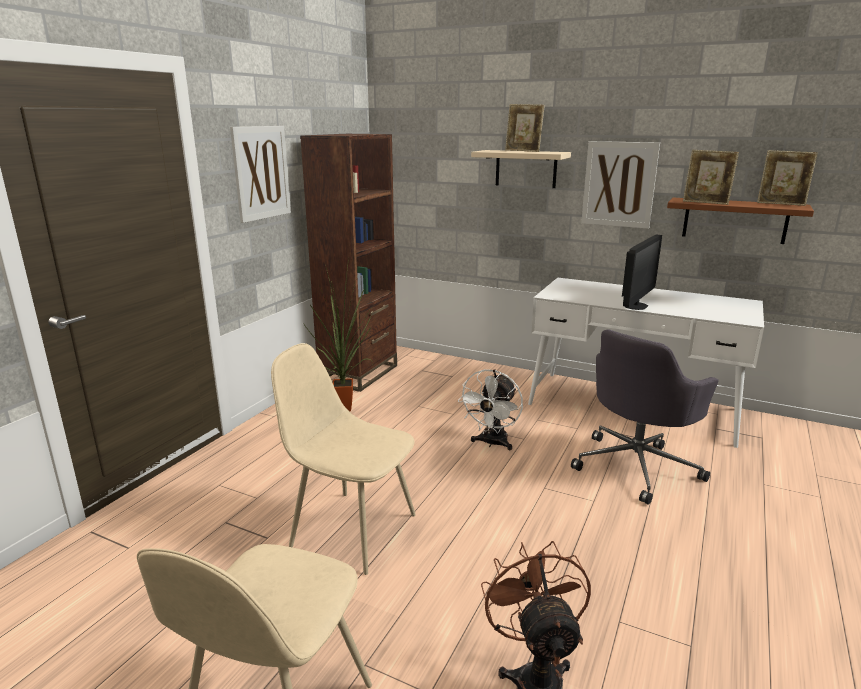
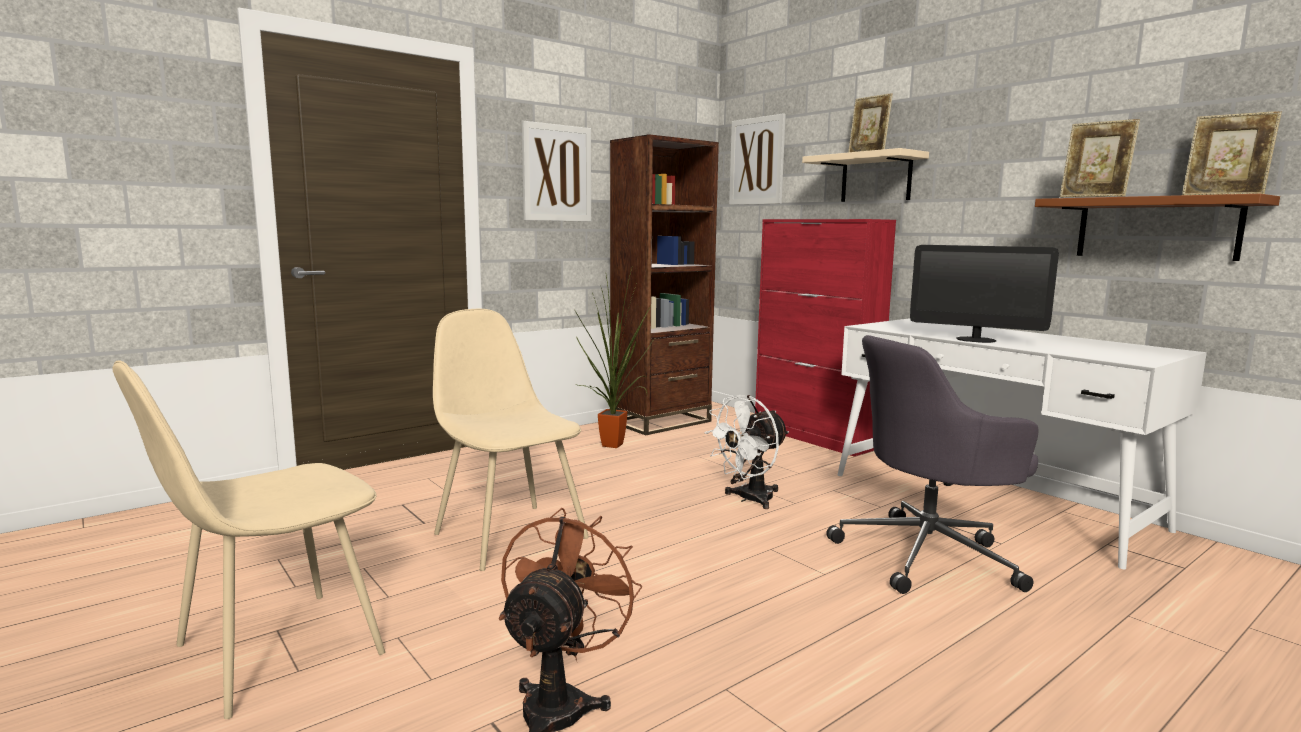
camera: 25 degrees right, 10 degrees down
picture [581,141,660,229] -> picture moved to [729,113,786,205]
monitor [622,234,662,310] -> monitor turned 60 degrees clockwise [910,245,1059,343]
none -> red cabinet [755,219,896,457]

